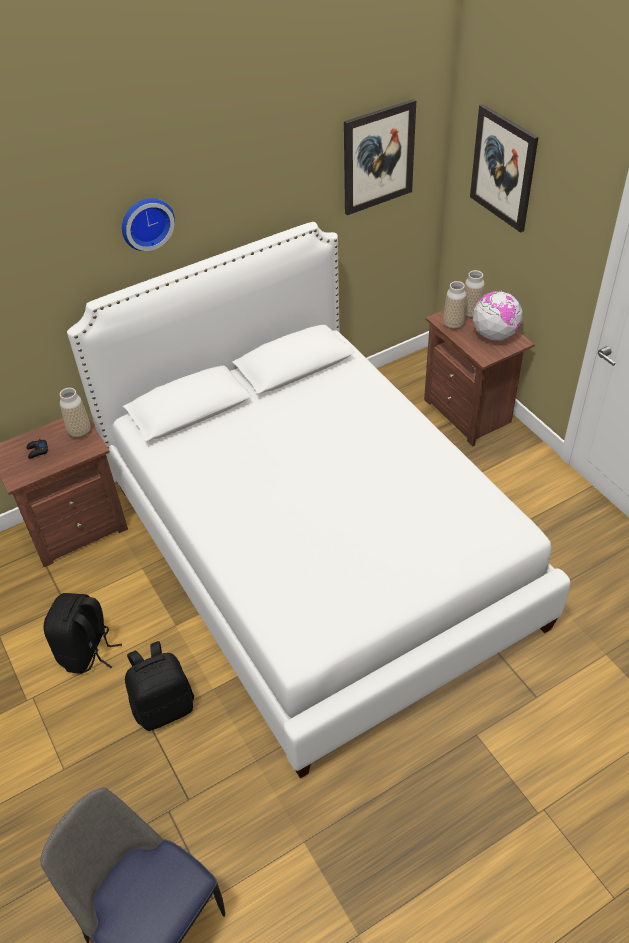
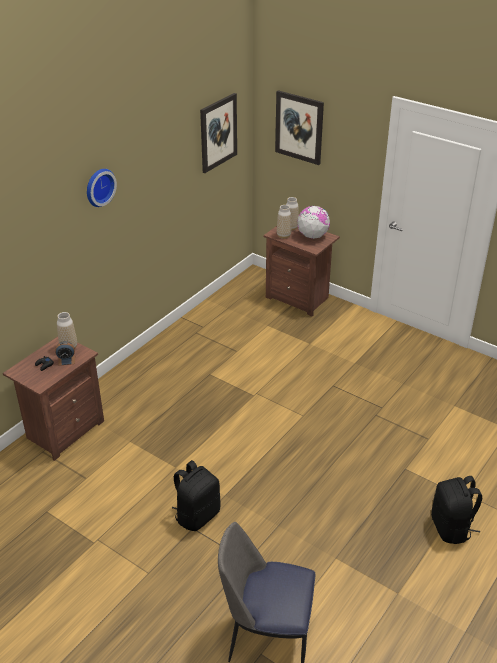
camera: 25 degrees left, 10 degrees down
black backpack [44,593,122,674] -> black backpack moved to [431,476,482,544]
white bed [67,222,570,778] -> none
none -> alarm clock [55,341,75,366]

